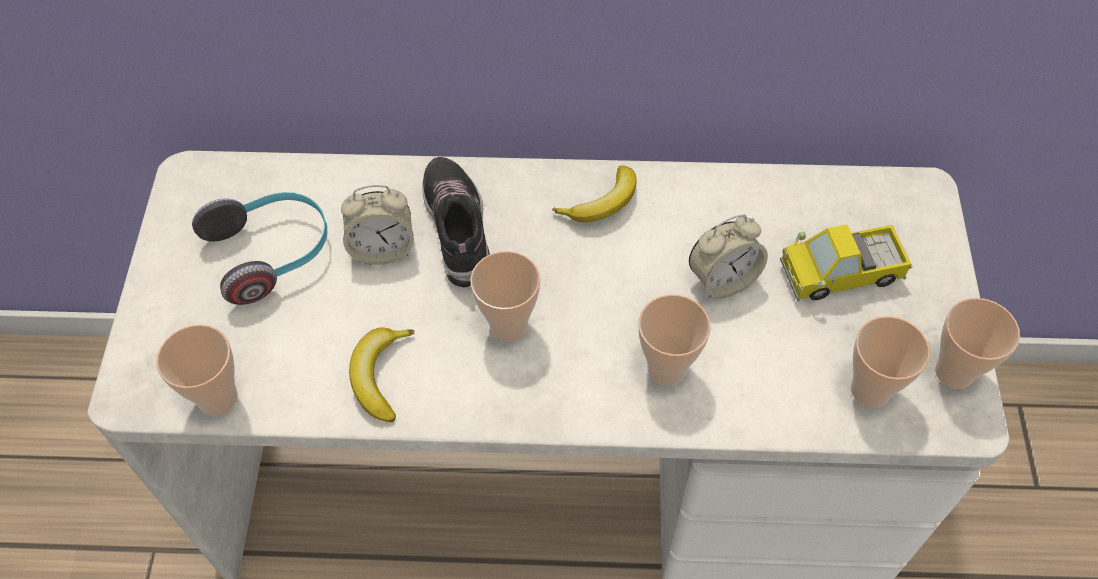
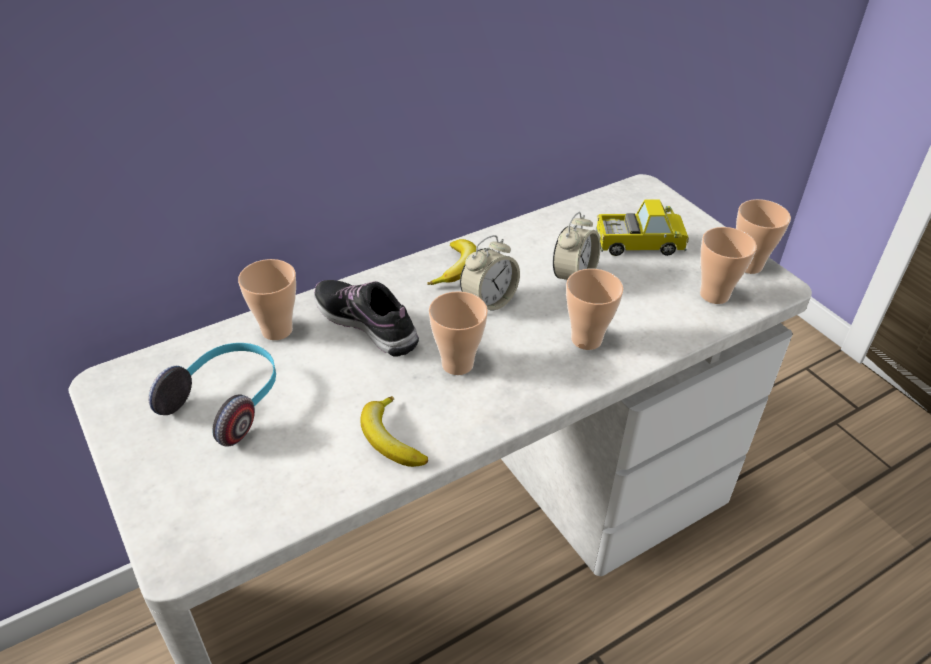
camera: 35 degrees left, 15 degrees down
cup [156,324,238,416] -> cup moved to [238,259,296,340]
alarm clock [341,185,414,265] -> alarm clock moved to [460,235,520,310]
toy truck [780,224,912,301] -> toy truck turned 135 degrees counterclockwise [596,200,689,256]

